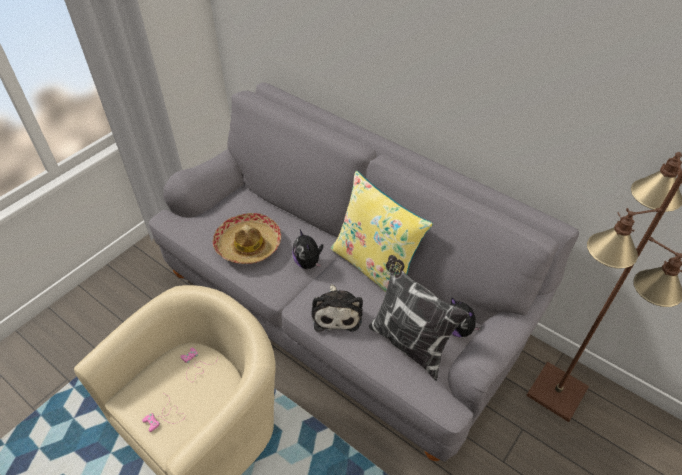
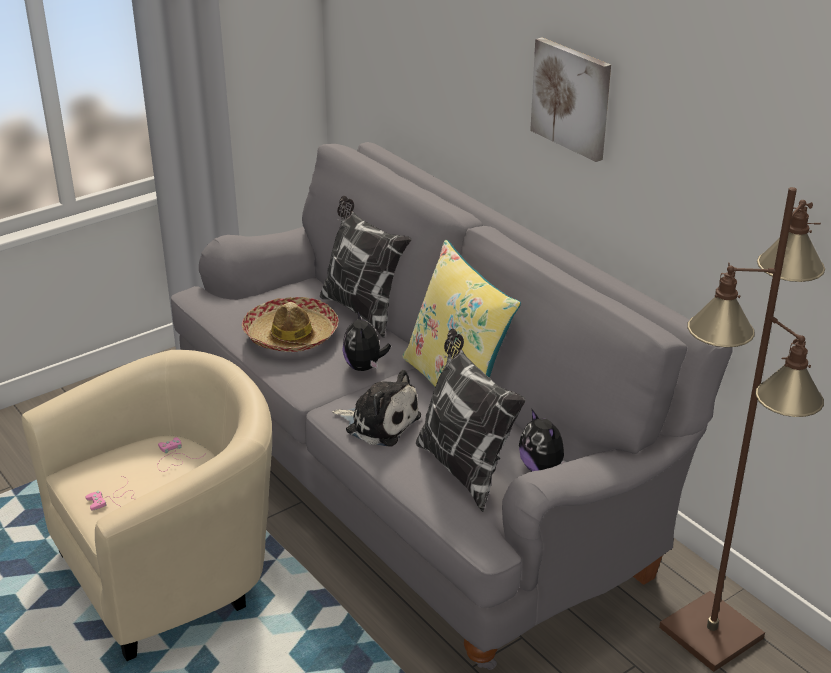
camera: 15 degrees right, 15 degrees down
plush toy [311,284,363,332] -> plush toy turned 75 degrees counterclockwise [332,370,421,447]
none -> pillow [320,196,412,338]
none -> picture [530,38,611,162]

